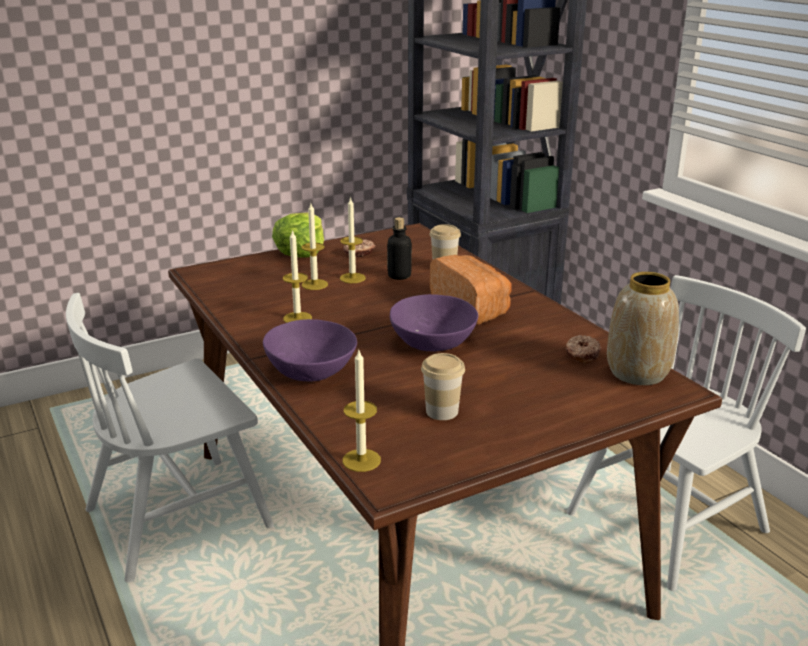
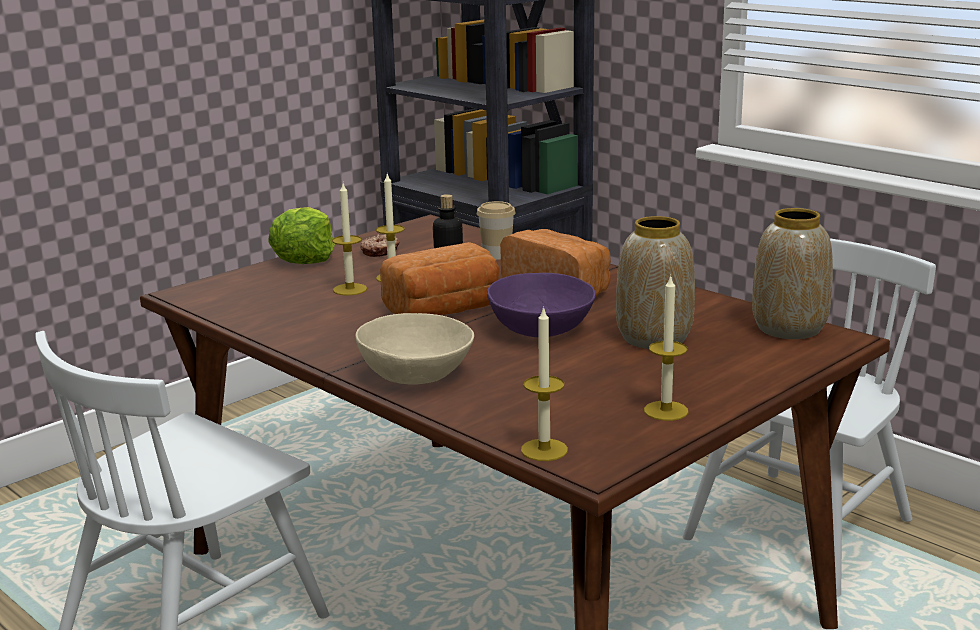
camera: 15 degrees left, 5 degrees down
purple bowl [263,319,357,382] -> beige bowl [355,313,474,385]
candle [283,229,312,323] -> candle moved to [644,274,689,421]
cup [421,353,465,420] -> none
donut [566,335,601,363] -> none
none -> bread [380,242,500,315]
none -> vase [616,216,695,349]

